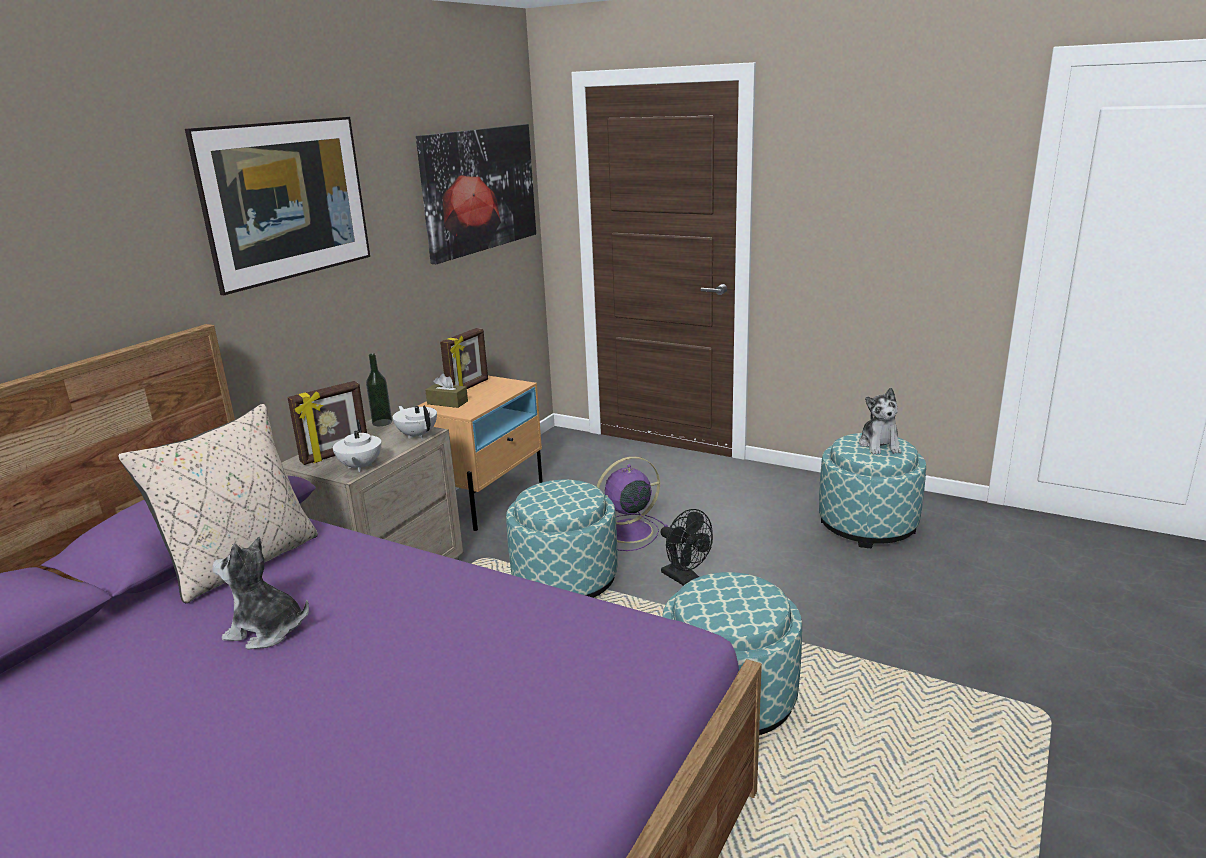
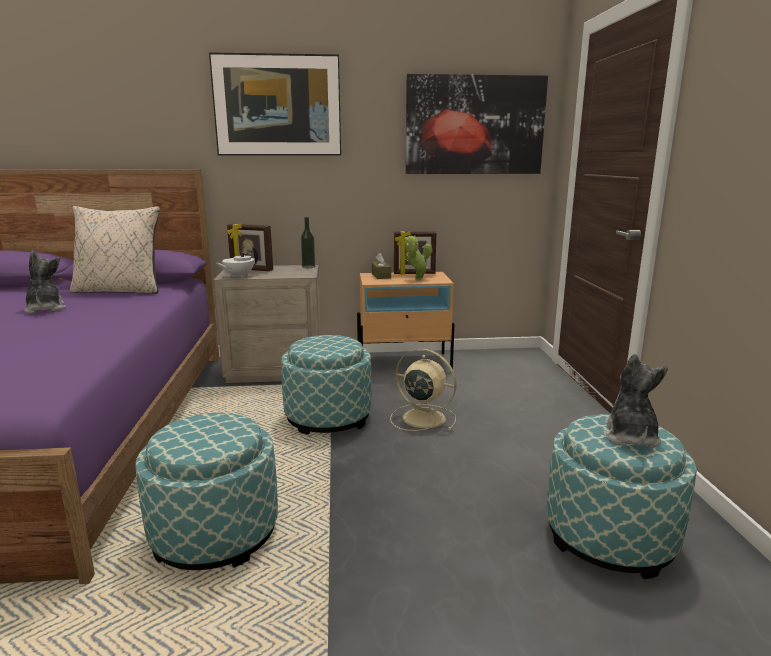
camera: 55 degrees right, 5 degrees down
white teapot [393,405,437,439] -> none
purple fan [596,456,668,551] -> beige fan [390,348,456,431]
black fan [660,509,713,586] -> none
plush toy [859,388,901,454] -> plush toy turned 135 degrees clockwise [603,354,668,448]
none -> potted plant [405,236,433,280]

